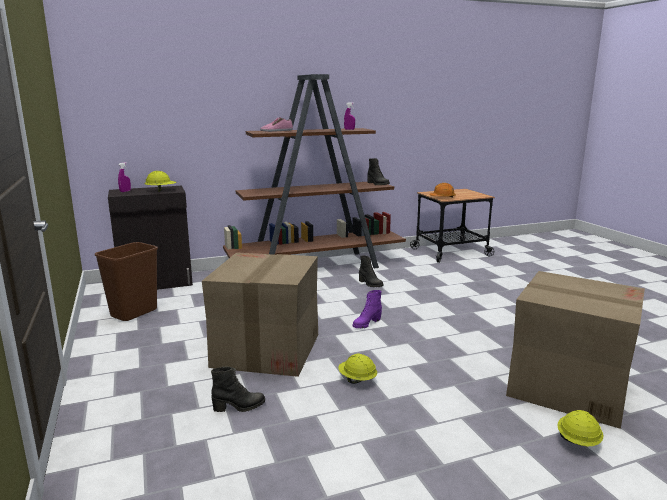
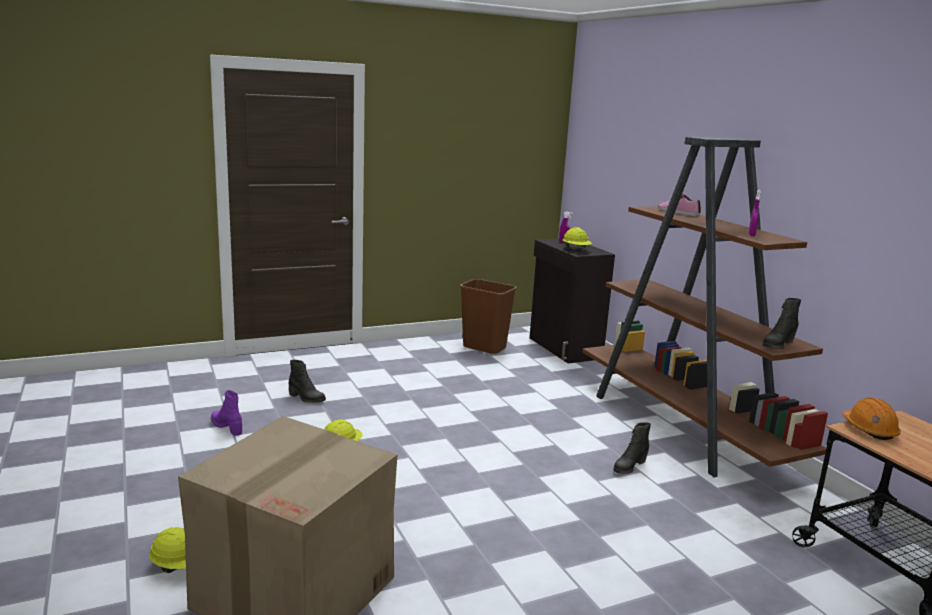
camera: 85 degrees right, 0 degrees up
cardboard box [202,252,318,377] -> none
black boot [211,366,265,412] -> black boot turned 45 degrees counterclockwise [289,360,326,403]
purple boot [352,290,382,328] -> purple boot moved to [211,390,242,436]

